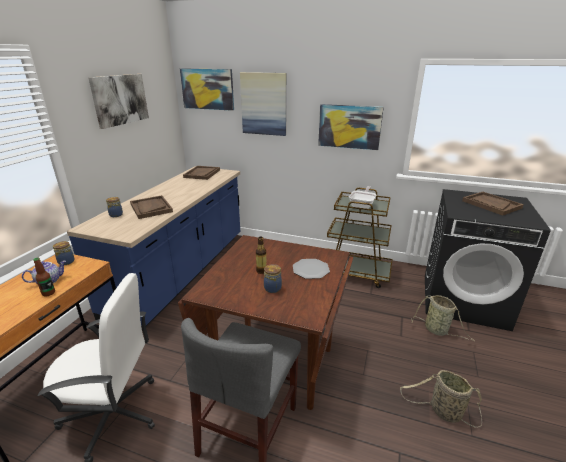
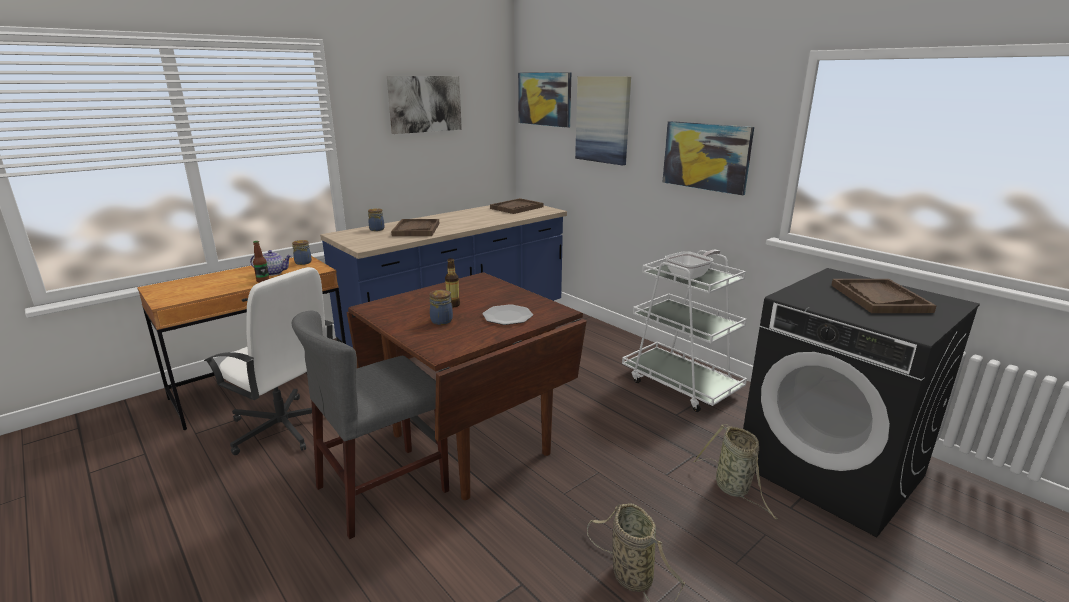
camera: 30 degrees right, 5 degrees down
brown cart [327,188,393,288] -> white cart [622,250,747,412]

